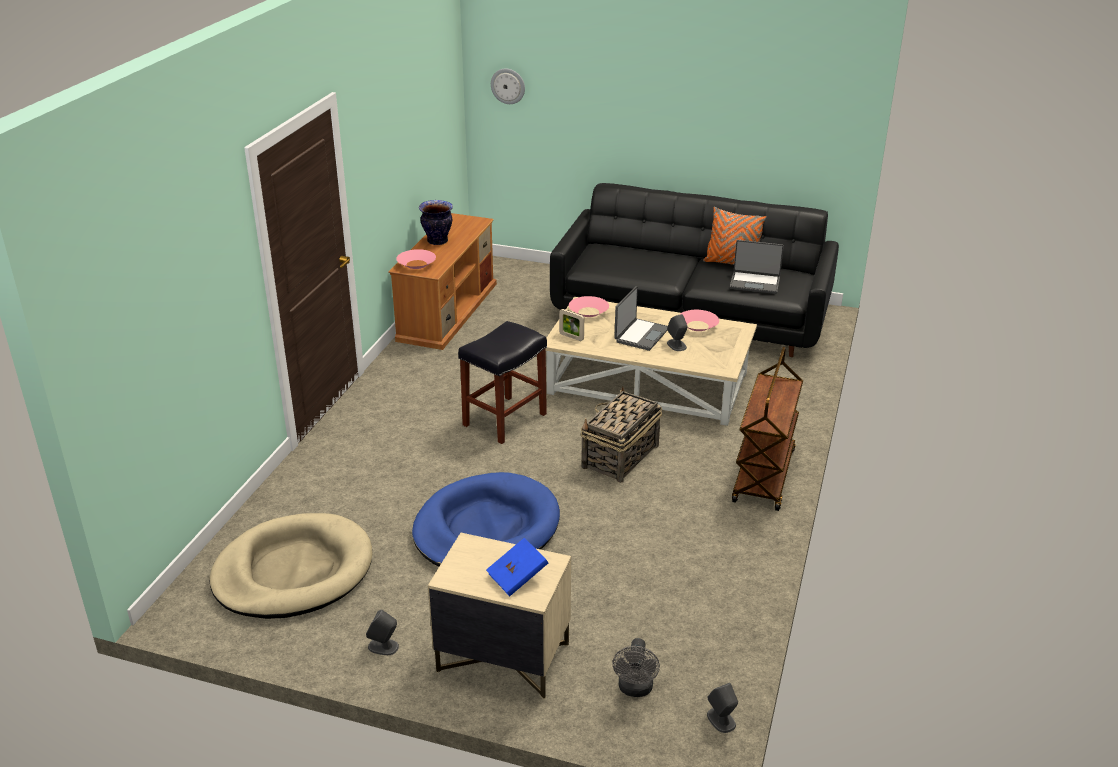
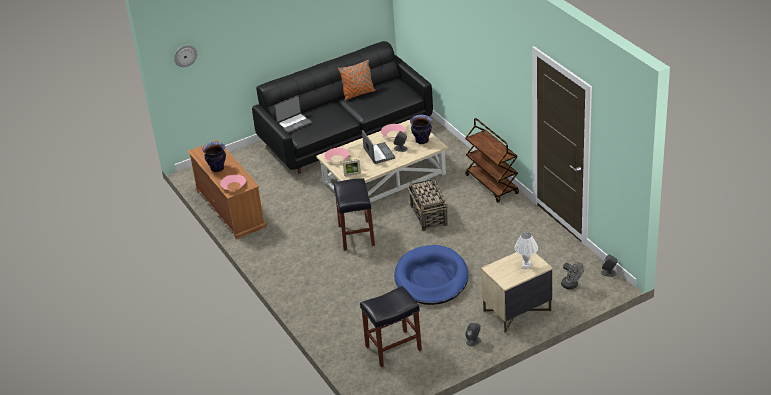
camera: 45 degrees left, 5 degrees up
beige dog bed [210,513,373,619] -> black stool [360,286,422,367]
blue book [486,538,548,597] -> white table lamp [515,232,538,269]
laptop [730,240,784,294] -> laptop moved to [274,95,312,133]
none -> vase [410,115,432,144]

